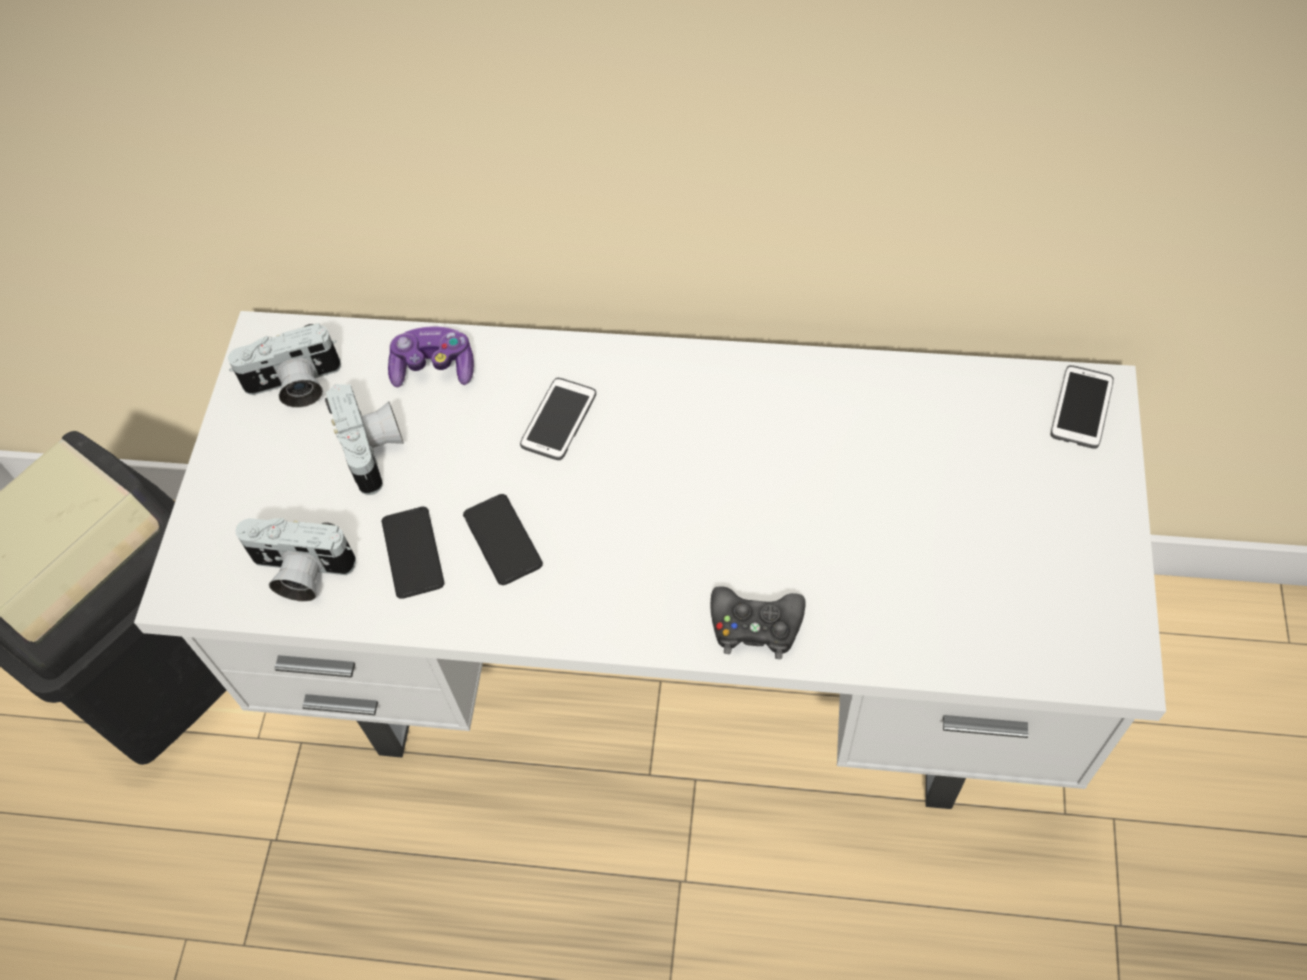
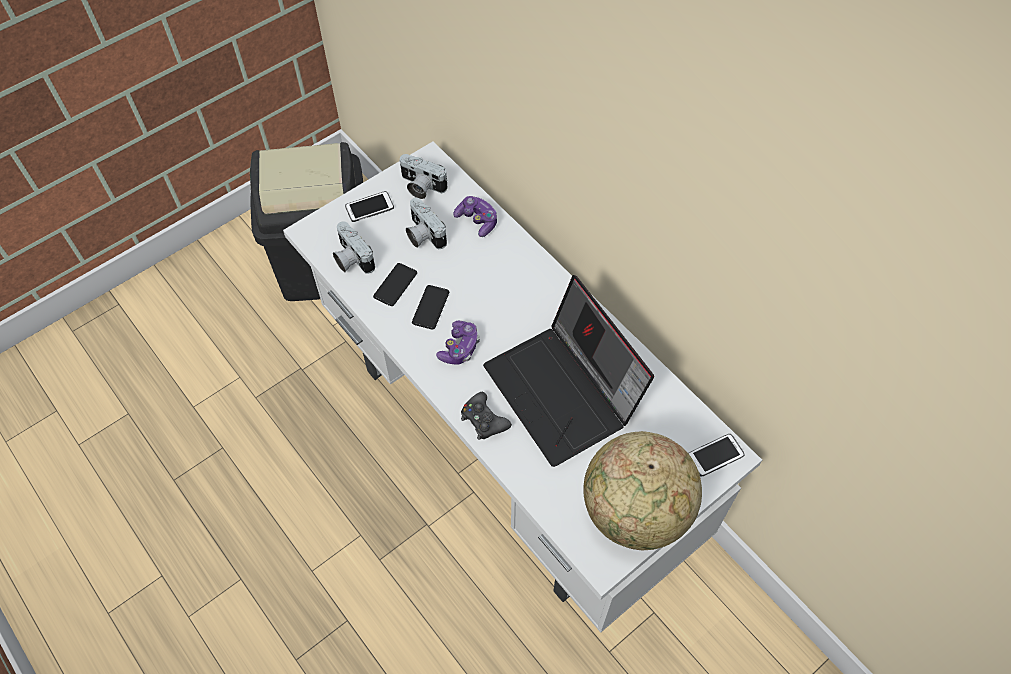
camera: 40 degrees right, 0 degrees up
camera [325,384,404,495] -> camera turned 120 degrees clockwise [406,198,447,249]
phone [520,378,596,460] -> phone moved to [345,191,394,222]
none -> game controller [436,321,480,365]
none -> laptop [483,275,654,467]
none -> globe [583,431,702,550]

